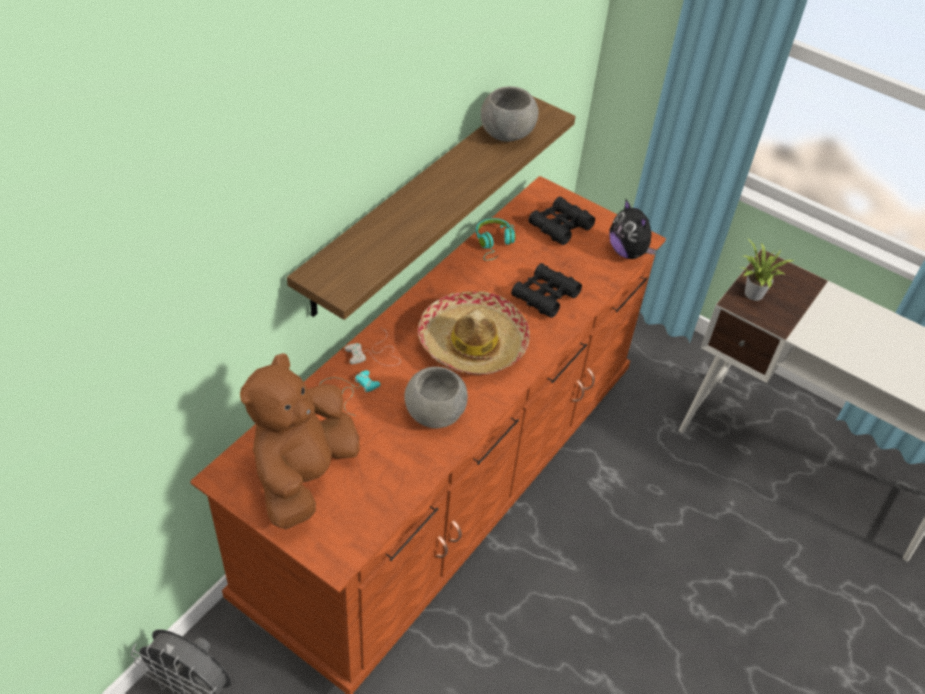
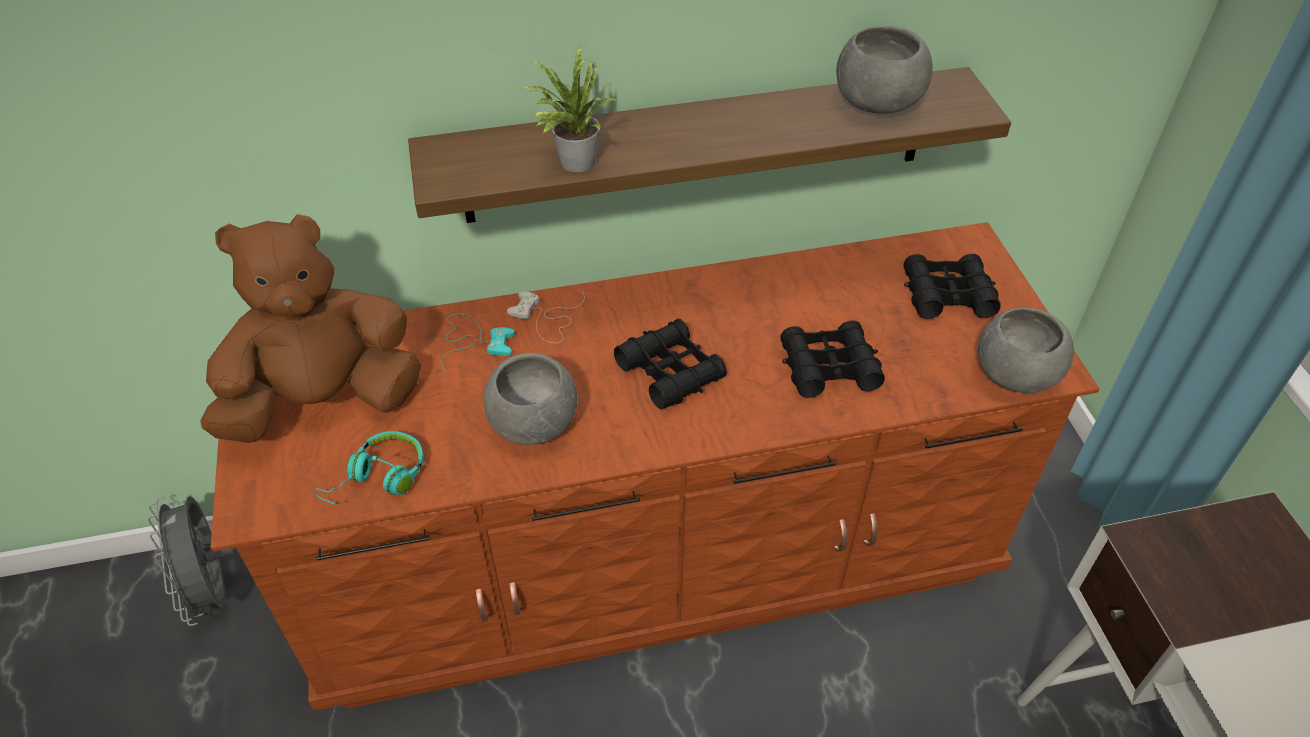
camera: 45 degrees right, 0 degrees up
hat [418,291,530,375] -> black binoculars [614,319,727,409]
turquoise headphones [476,218,515,260] -> turquoise headphones moved to [314,431,424,504]
plush toy [610,199,657,259] -> grey bowl [978,308,1074,393]
potted plant [741,238,795,301] -> potted plant moved to [520,45,617,172]

